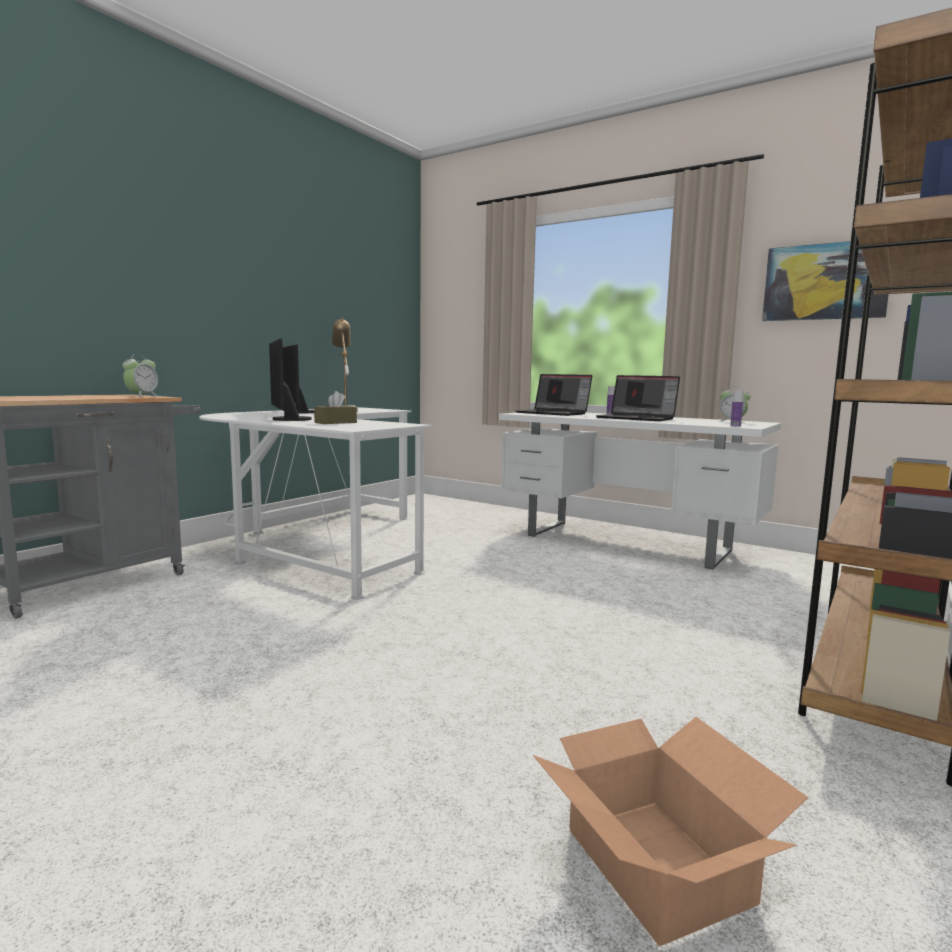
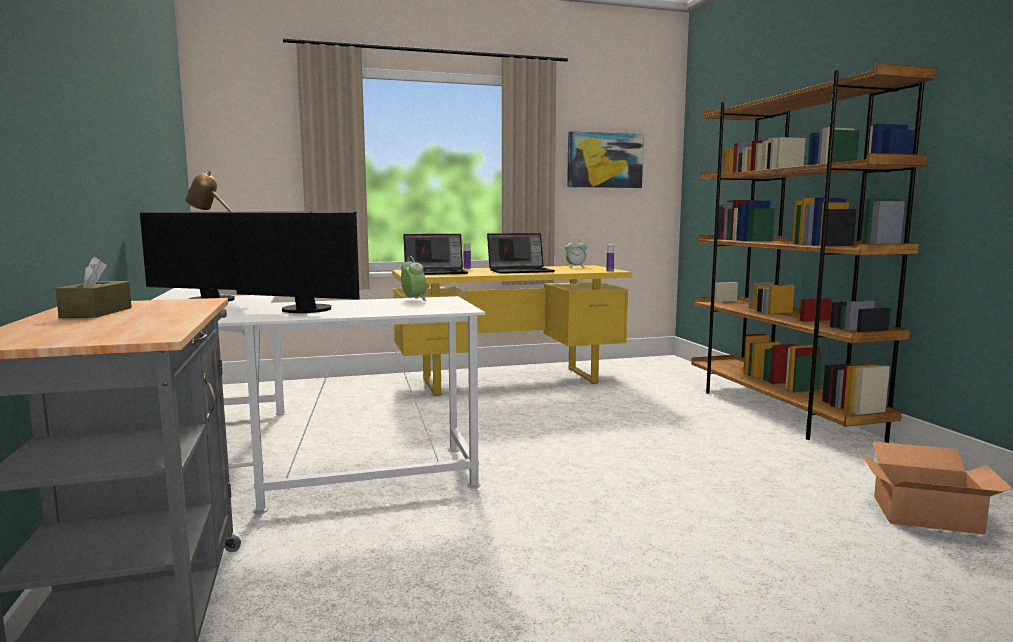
camera: 50 degrees left, 0 degrees up
alarm clock [123,354,158,397] -> alarm clock moved to [401,257,427,301]
brown tissue box [314,391,357,424] -> brown tissue box moved to [55,257,132,318]
white desk [499,413,782,569] -> yellow desk [392,265,632,396]

